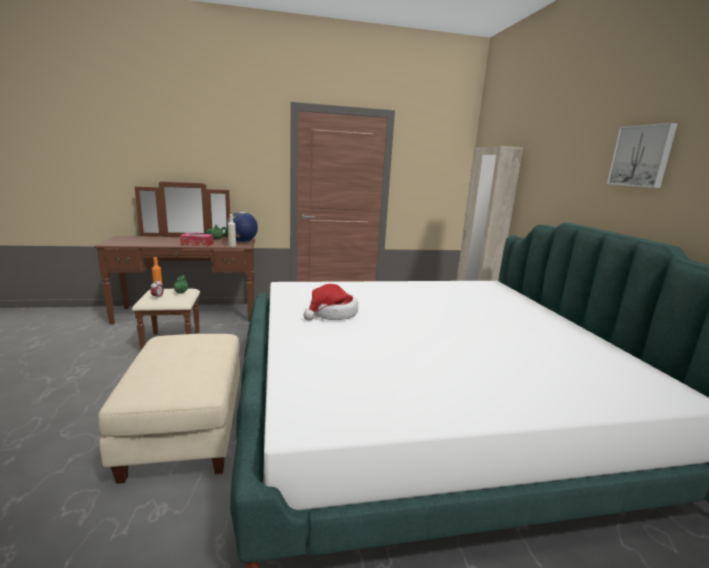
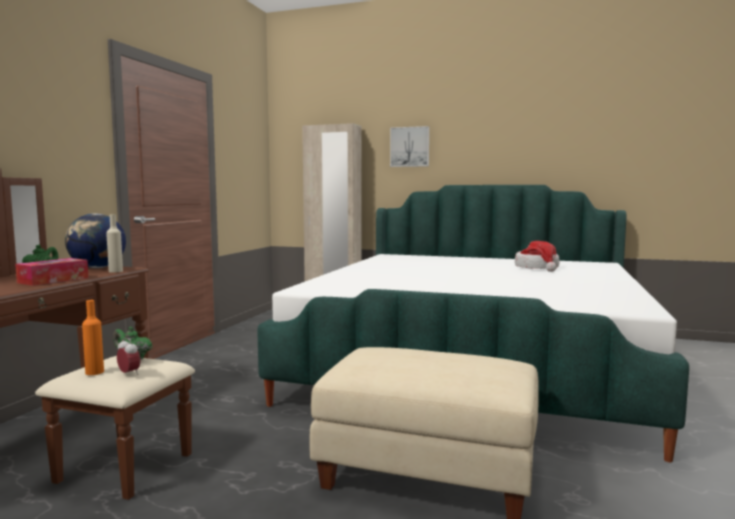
camera: 60 degrees left, 10 degrees down
hat [303,284,358,321] -> hat moved to [515,241,559,272]
picture [607,123,678,188] -> picture moved to [390,126,429,167]

